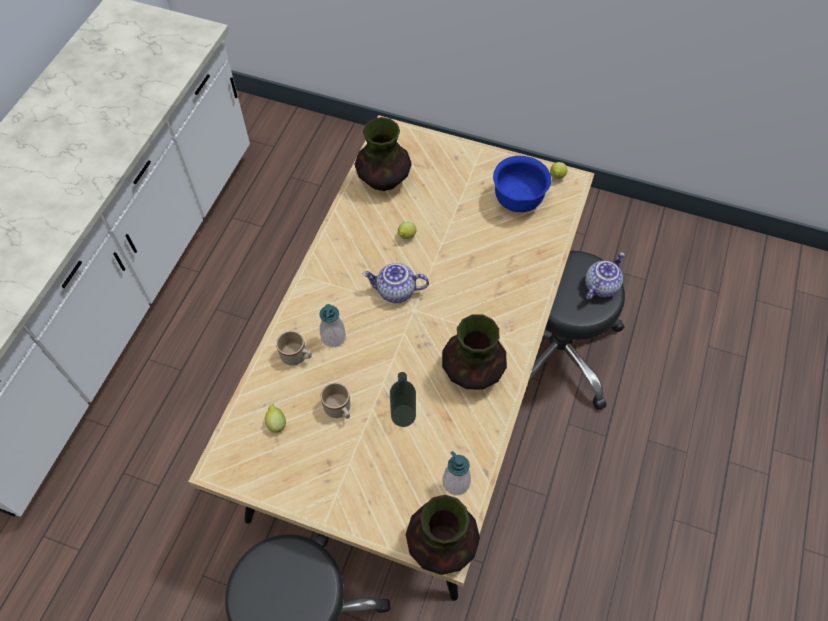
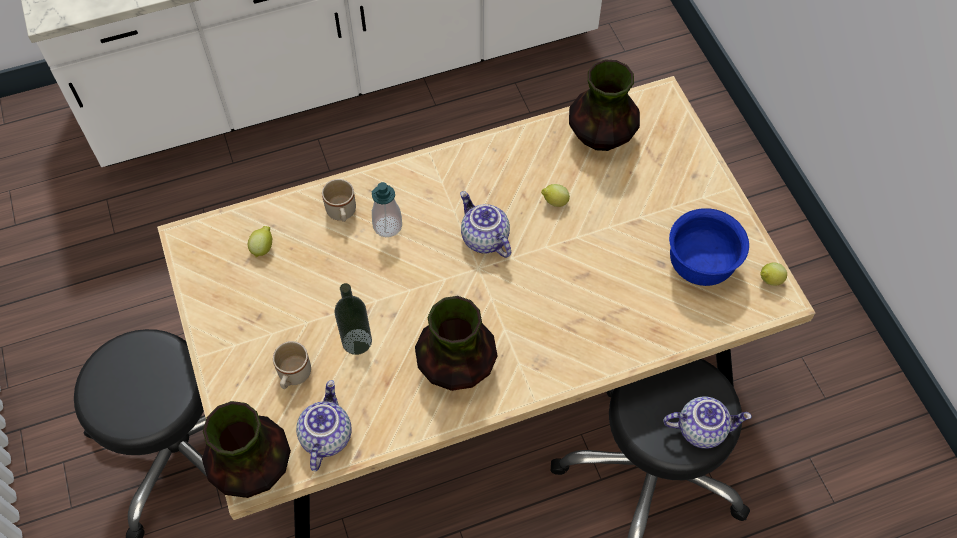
camera: 50 degrees right, 0 degrees up
beige mug [321,383,350,419] -> beige mug moved to [273,341,311,389]
soap dispenser [443,451,471,495] -> teapot [296,380,352,471]

